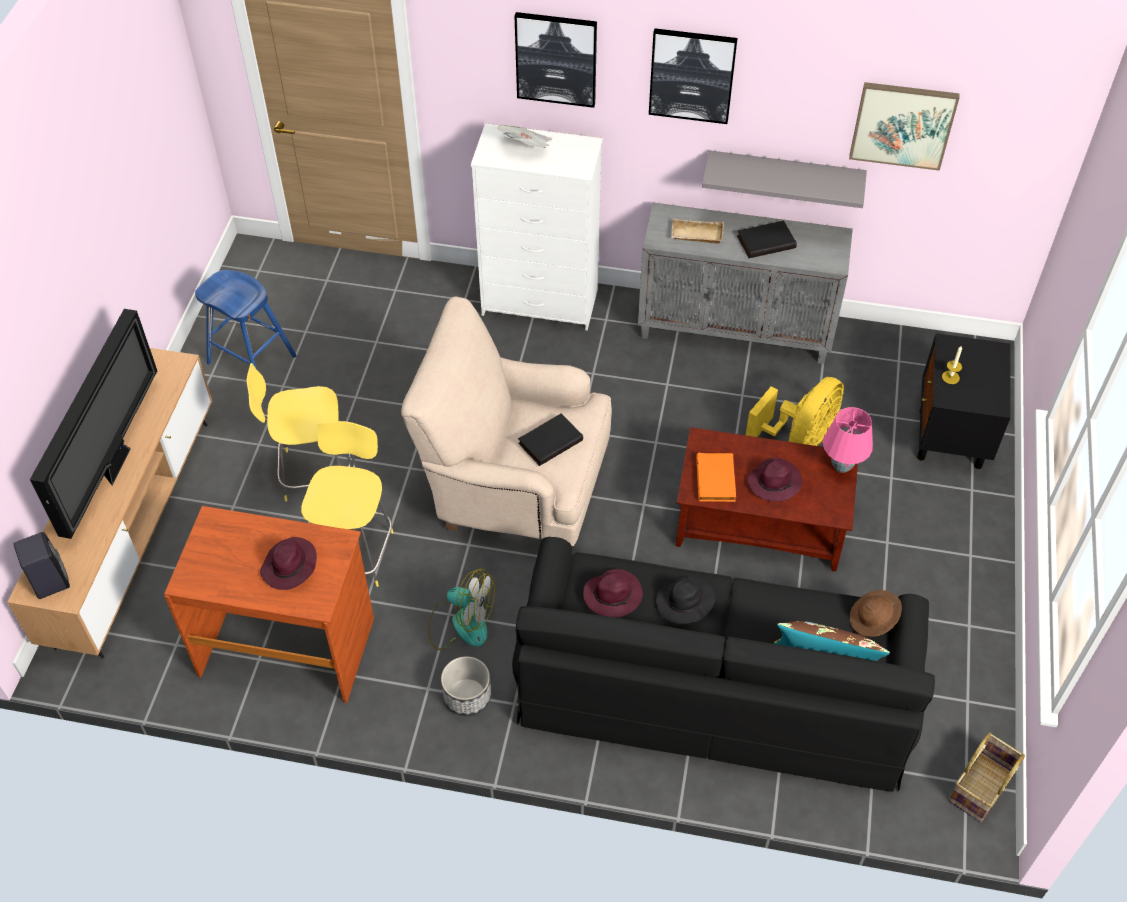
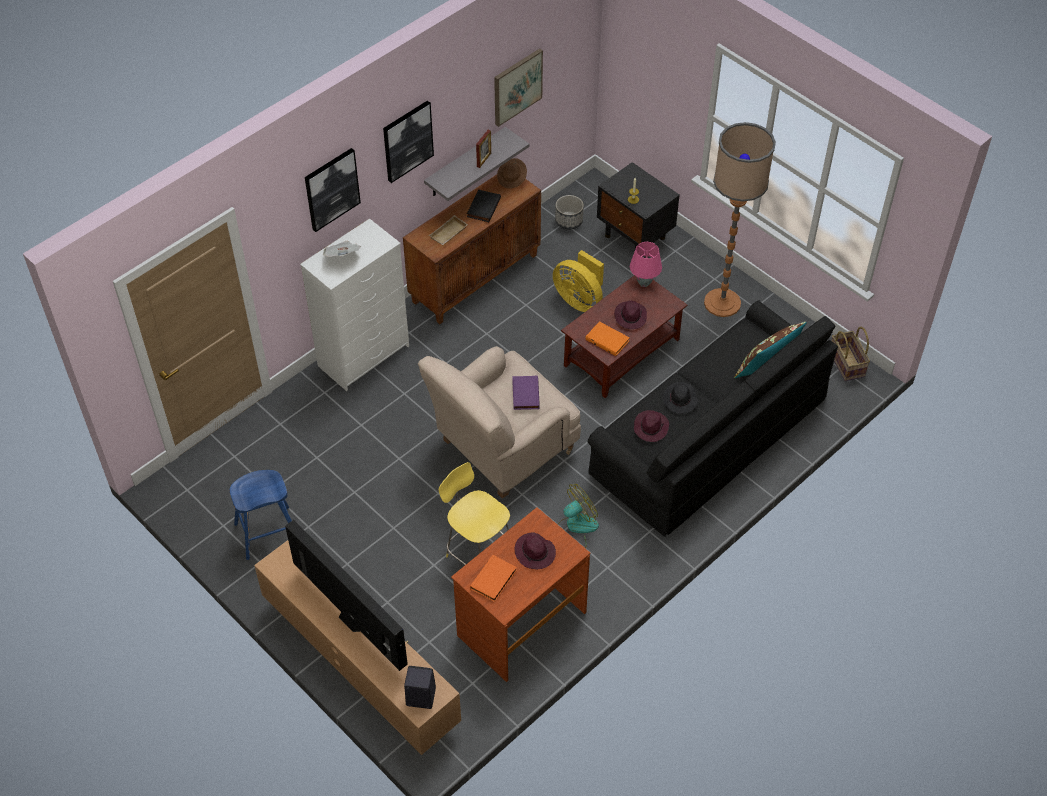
camera: 55 degrees left, 0 degrees up
yellow stool [247,363,351,501] -> none
planter [441,656,491,716] -> planter moved to [555,195,584,229]
black book [518,413,583,466] -> purple book [512,376,540,410]
grey cabinet [638,203,853,364] -> brown cabinet [403,174,541,324]
yellow fan [746,377,844,446] -> yellow fan turned 150 degrees clockwise [553,250,604,312]
brown hat [850,590,902,637] -> brown hat moved to [497,158,527,189]
none -> orange book [470,555,517,602]
none -> picture frame [476,130,491,168]
none -> floor lamp [704,122,776,317]

